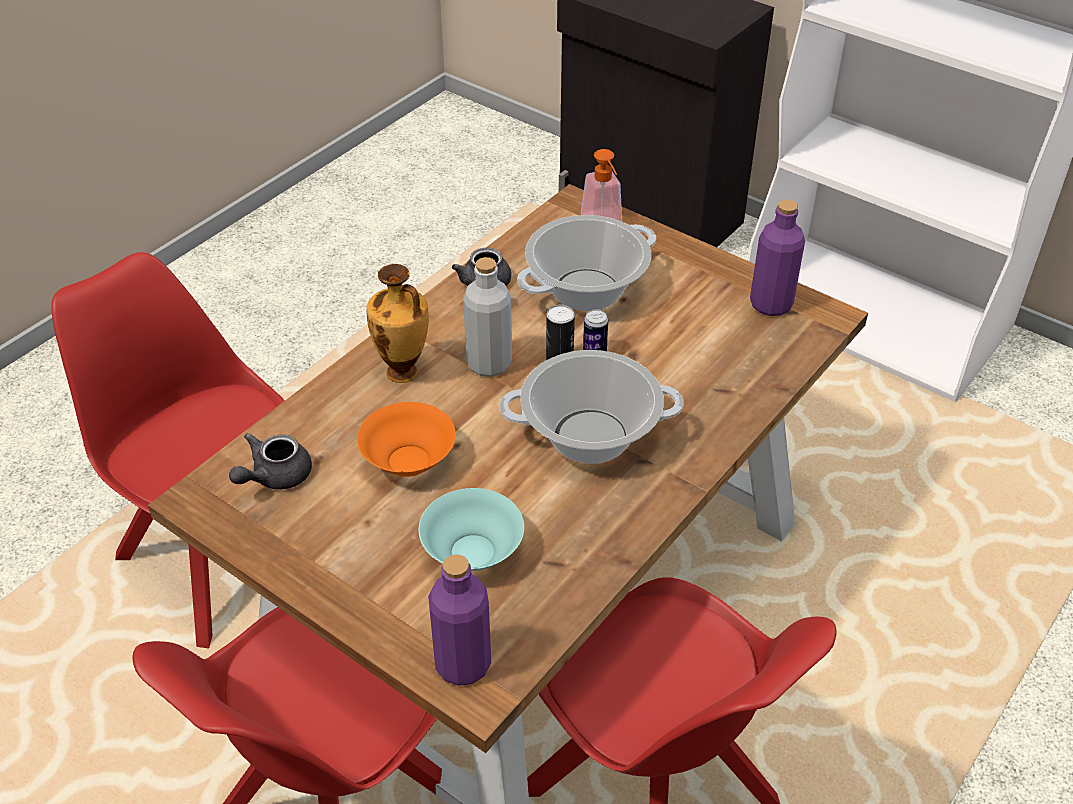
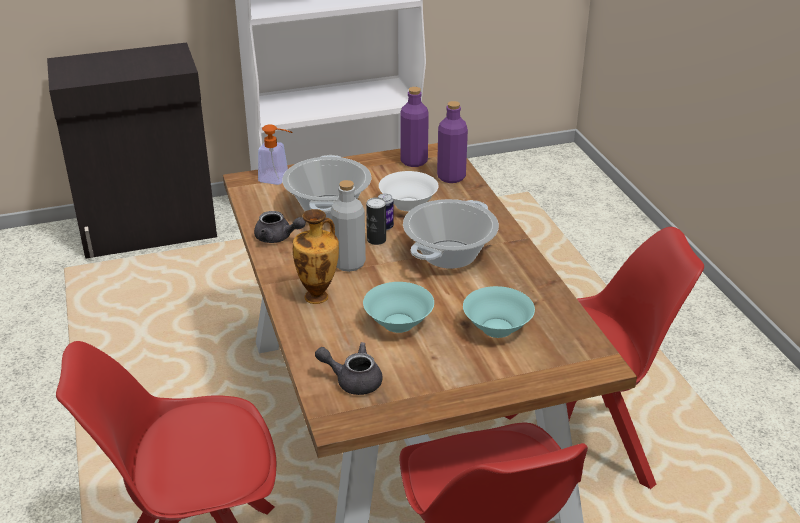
camera: 55 degrees left, 10 degrees down
grey teapot [229,433,312,490] -> grey teapot turned 120 degrees clockwise [315,342,383,395]
orange bowl [357,402,456,477] -> turquoise bowl [363,282,434,333]
purple bottle [428,554,491,686] -> purple bottle moved to [437,101,468,183]
none -> white bowl [379,171,439,211]

